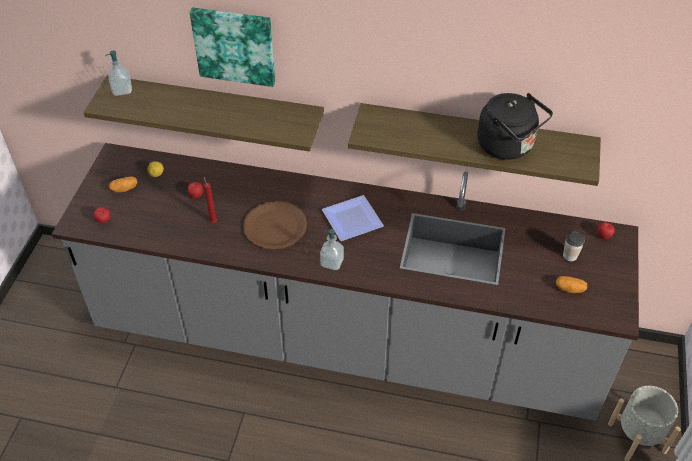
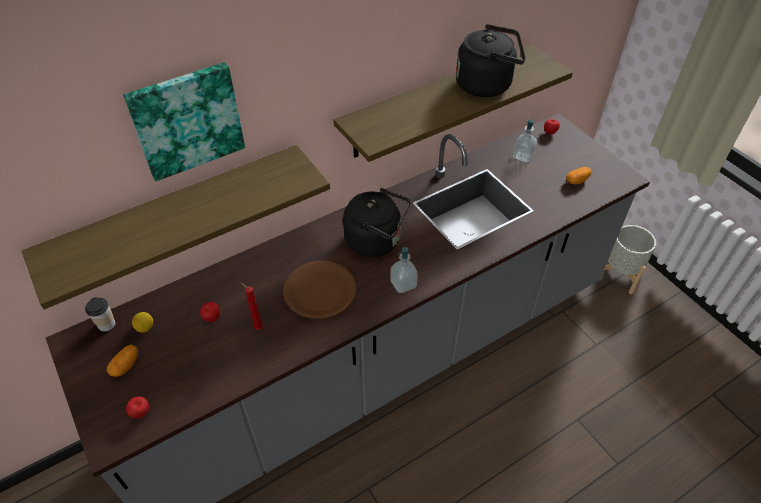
camera: 45 degrees left, 0 degrees up
soap dispenser [105,51,132,96] -> soap dispenser moved to [513,120,537,163]
plate [322,195,384,241] -> black kettle [343,188,411,257]
cup [563,231,585,261] -> cup moved to [85,297,115,332]

